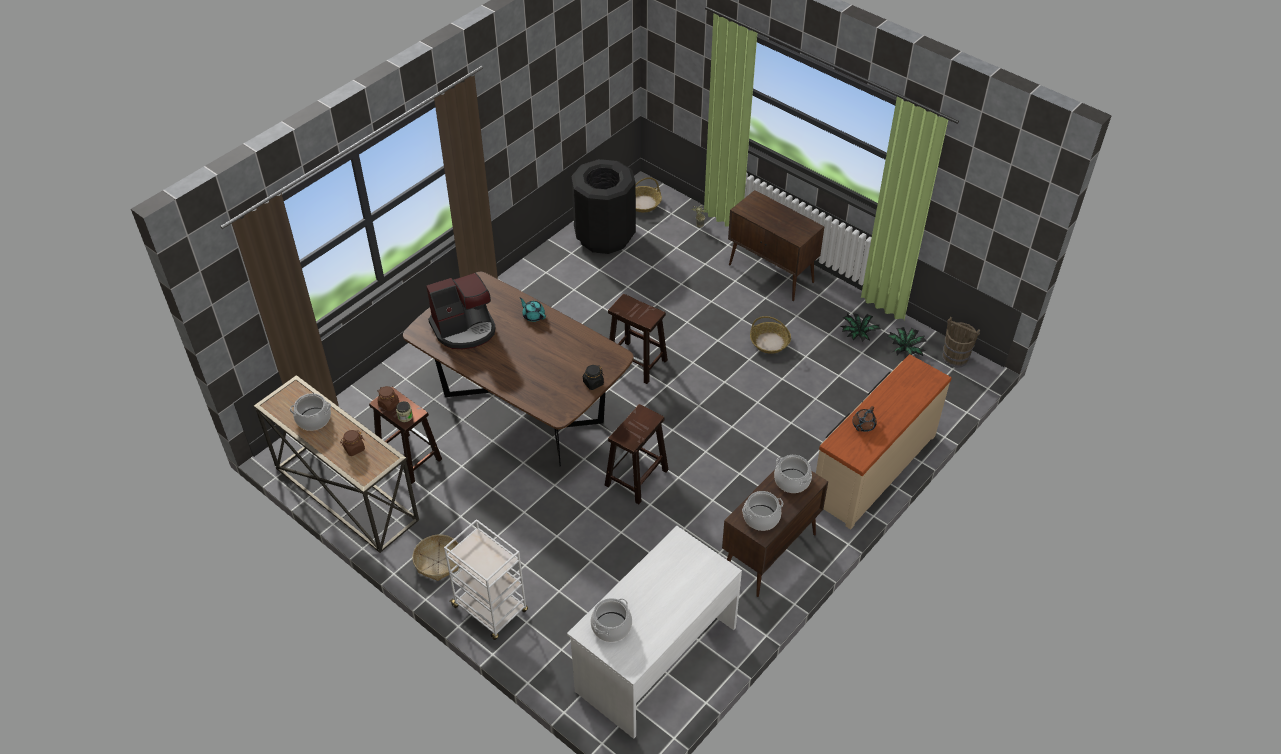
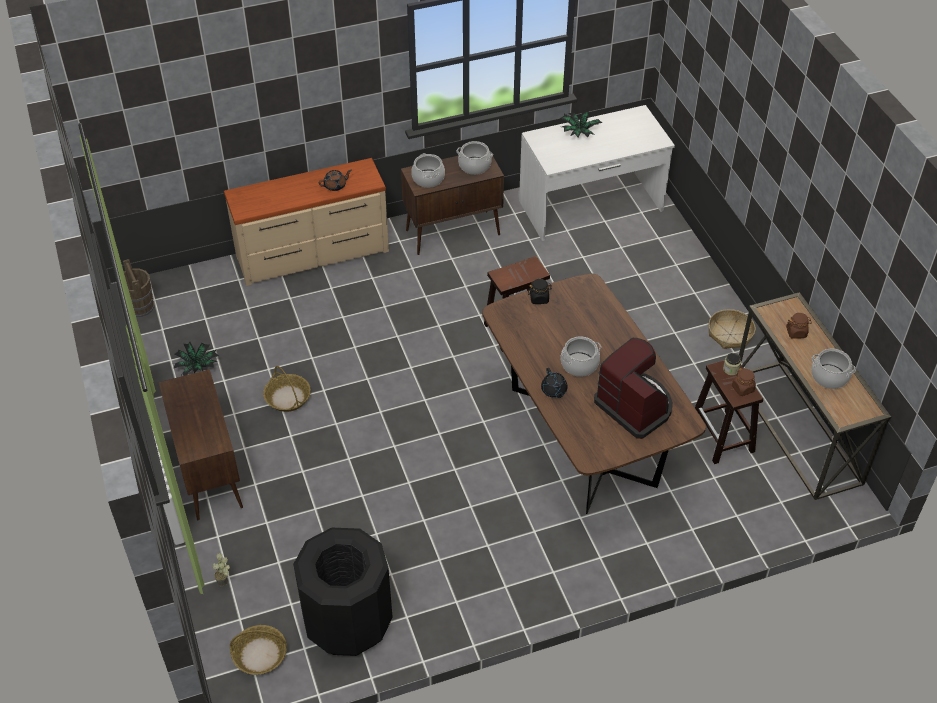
camera: 150 degrees left, 0 degrees up
coffee machine [426,273,495,349] -> coffee machine turned 45 degrees clockwise [594,337,673,439]
white cart [444,519,528,640] -> none
turquoise teapot [520,297,546,322] -> black teapot [541,368,568,398]
cooking pot [591,598,632,642] -> cooking pot moved to [560,336,601,377]
brown stool [608,294,668,384] -> none
potted plant [886,327,926,356] -> potted plant moved to [561,110,602,138]

